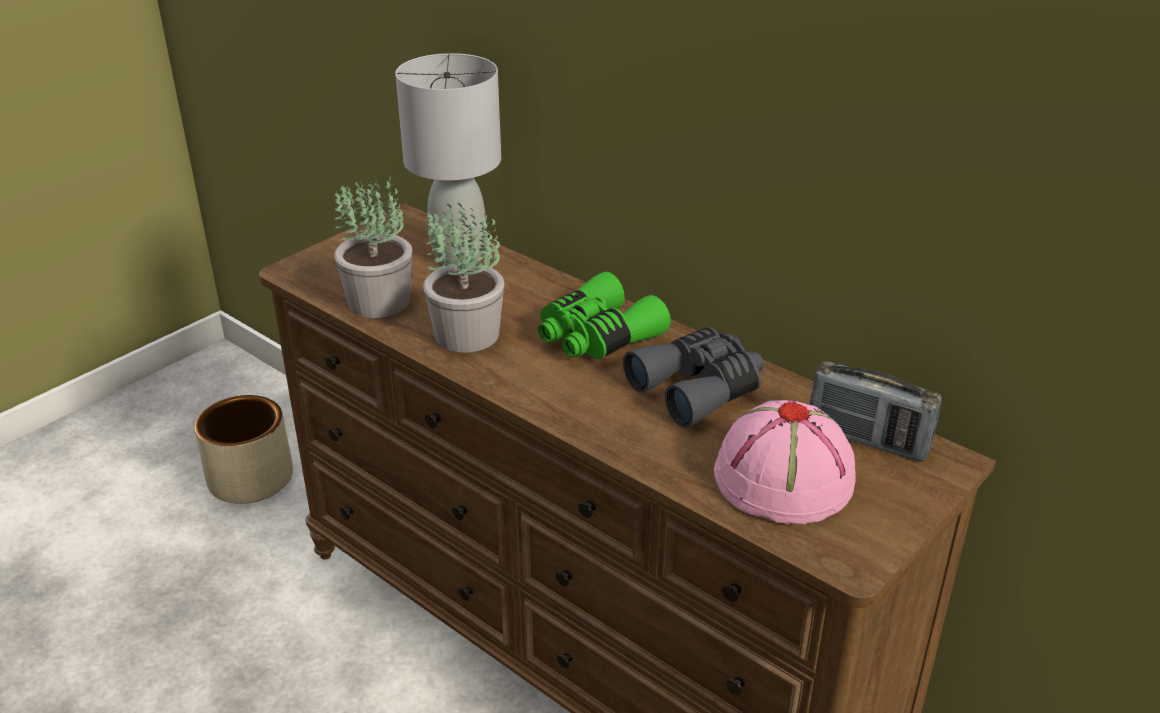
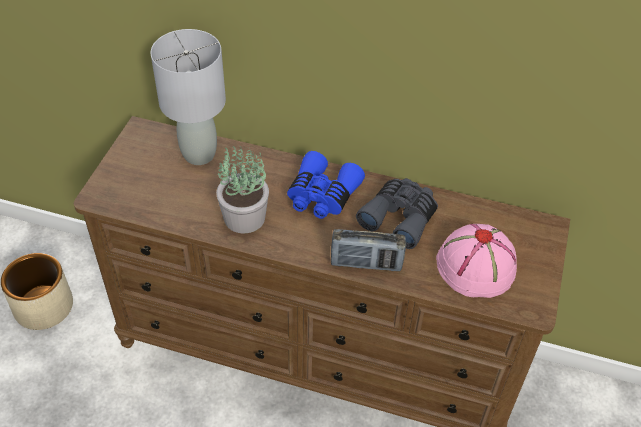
camera: 25 degrees left, 15 degrees up
potted plant [334,174,412,318] -> none
green binoculars [538,272,671,359] -> blue binoculars [287,151,365,219]
radio [810,361,942,461] -> radio moved to [331,229,406,271]

